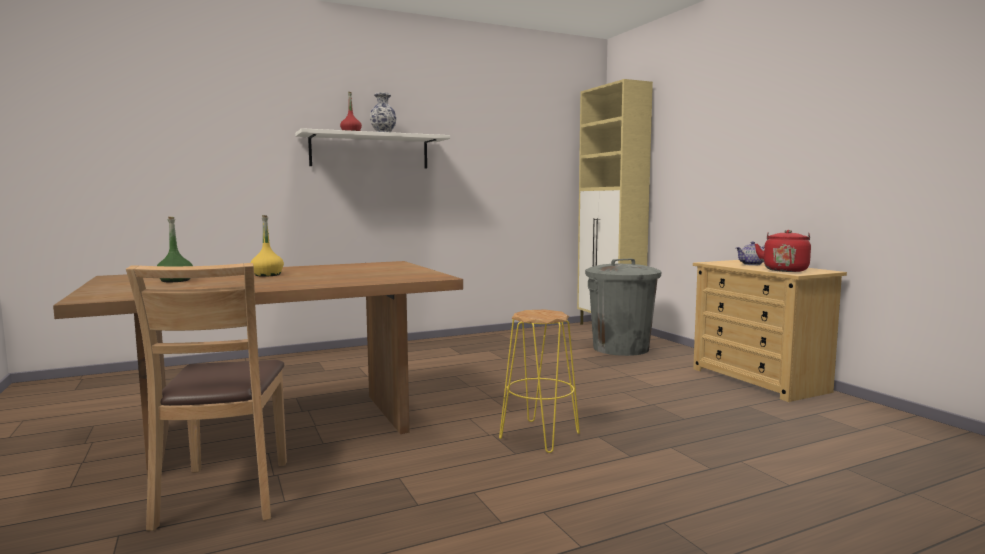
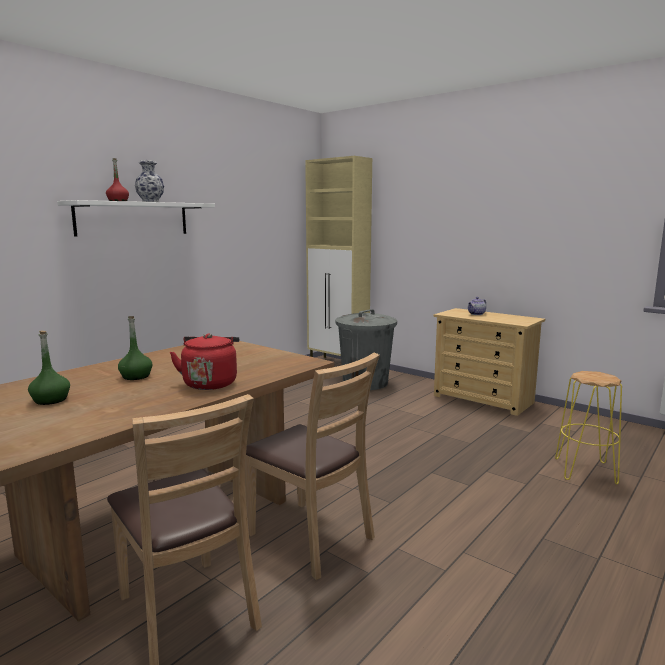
camera: 25 degrees left, 5 degrees up
yellow bottle [251,215,284,277] -> green bottle [118,316,152,380]
yellow stool [499,309,580,453] -> yellow stool moved to [555,371,622,484]
red kettle [755,230,811,272] -> red kettle moved to [170,333,239,390]
none -> brown chair [245,352,380,580]

